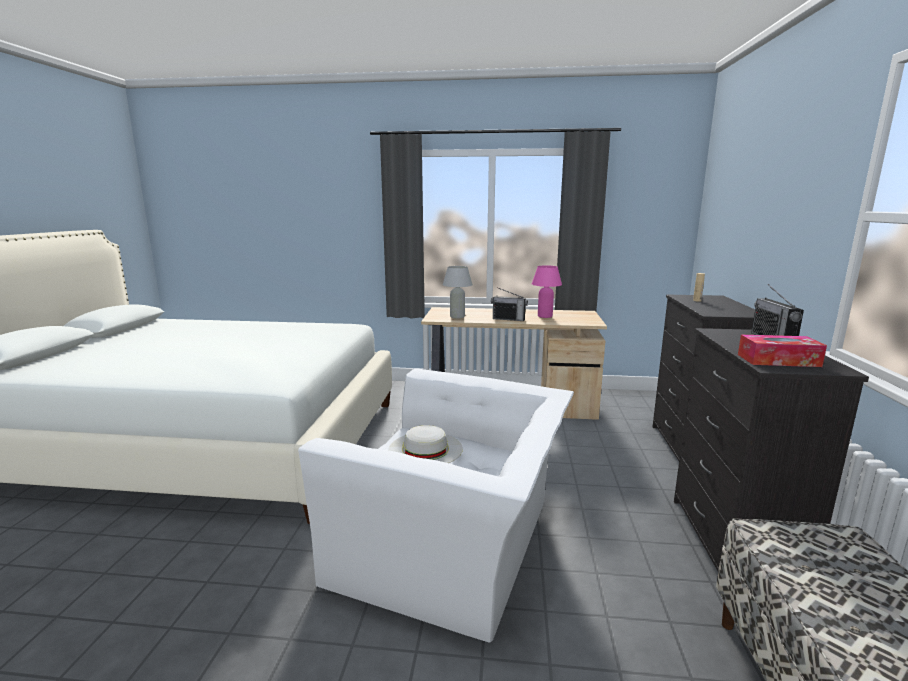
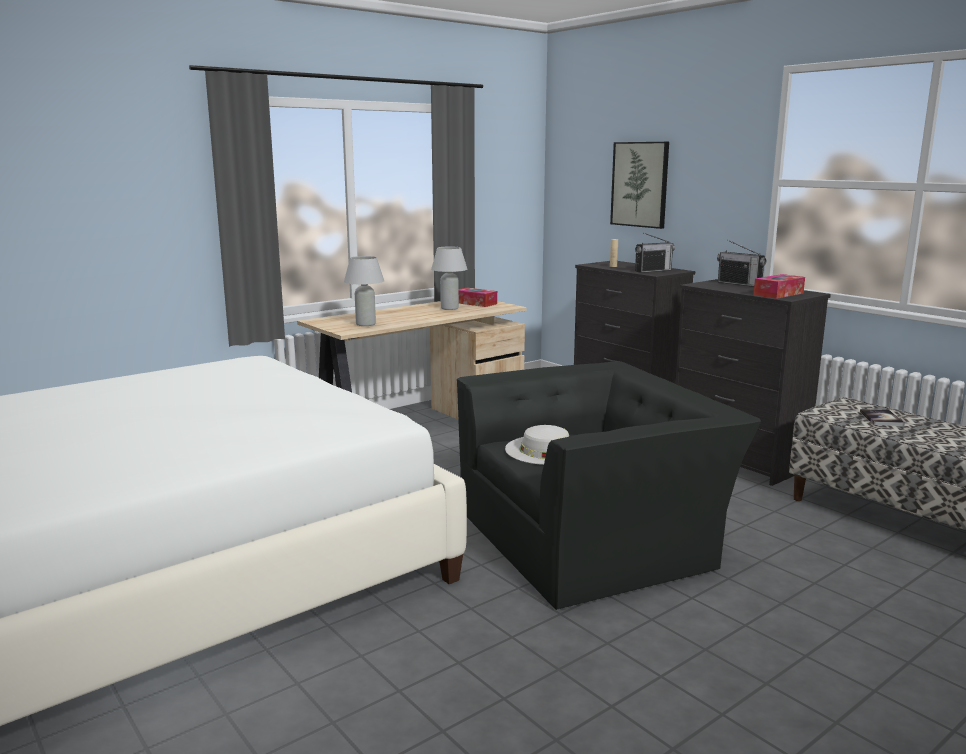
camera: 45 degrees left, 0 degrees up
white armchair [298,368,574,643] -> black armchair [457,361,761,610]
radio [491,287,528,321] -> radio moved to [635,233,675,273]
pink table lamp [532,265,562,318] -> white table lamp [431,246,467,310]
none -> tissue box [459,288,497,307]
none -> picture [610,142,669,229]
none -> book [860,409,905,426]

